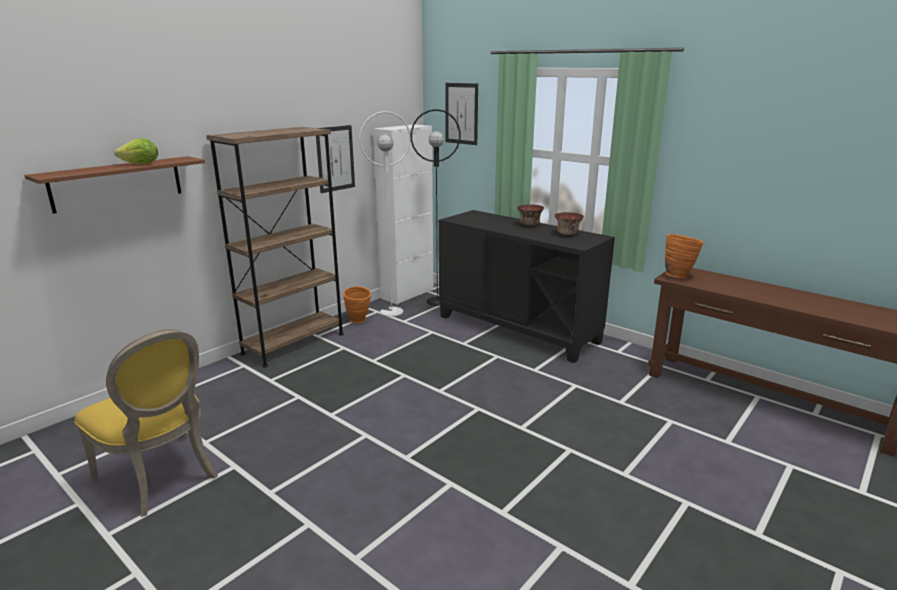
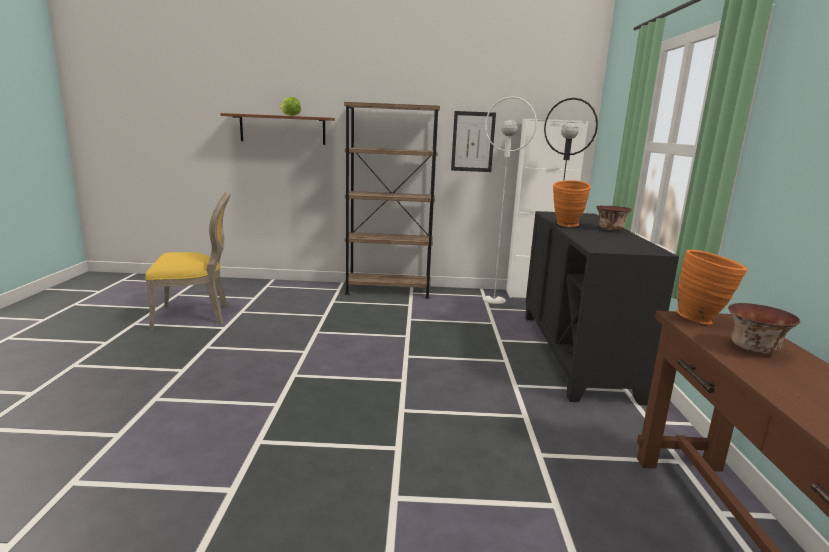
camera: 50 degrees right, 5 degrees down
yellow chair [74,329,218,517] -> yellow chair turned 105 degrees counterclockwise [145,192,231,331]
orange vase [343,286,371,323] -> orange vase moved to [553,180,591,227]
picture [445,83,478,145] -> none
bowl [554,212,584,235] -> bowl moved to [728,303,800,354]

